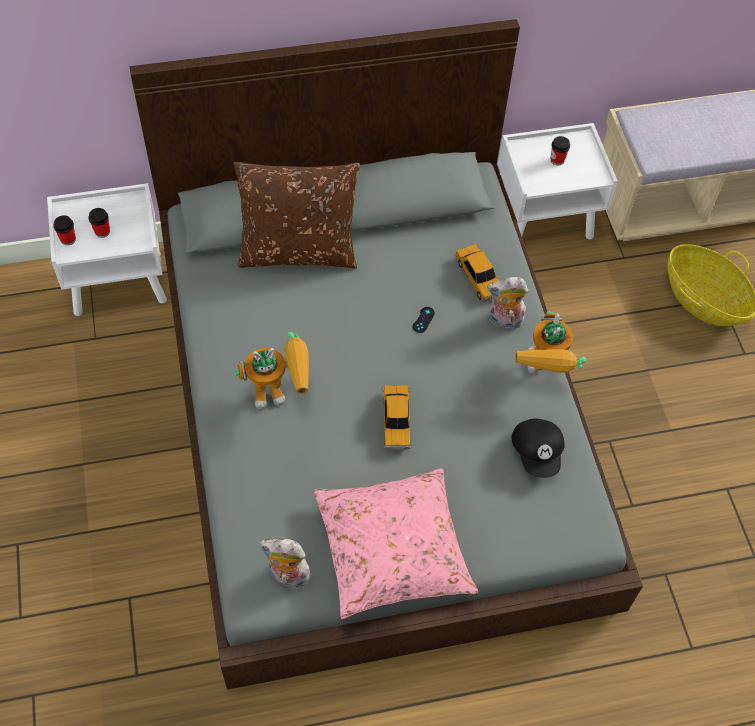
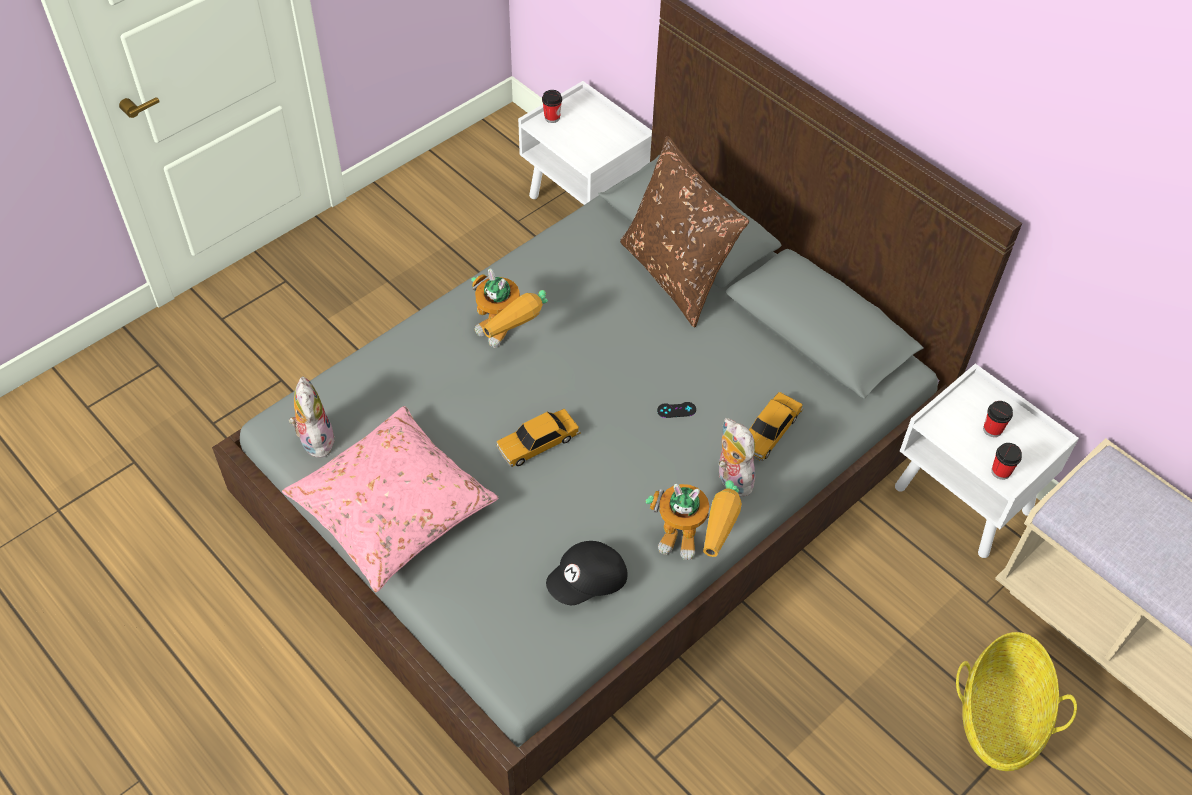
camera: 60 degrees right, 5 degrees down
cup [88,208,110,238] -> cup moved to [992,443,1022,480]
toy robot [515,311,586,373] -> toy robot turned 135 degrees counterclockwise [645,480,742,560]

